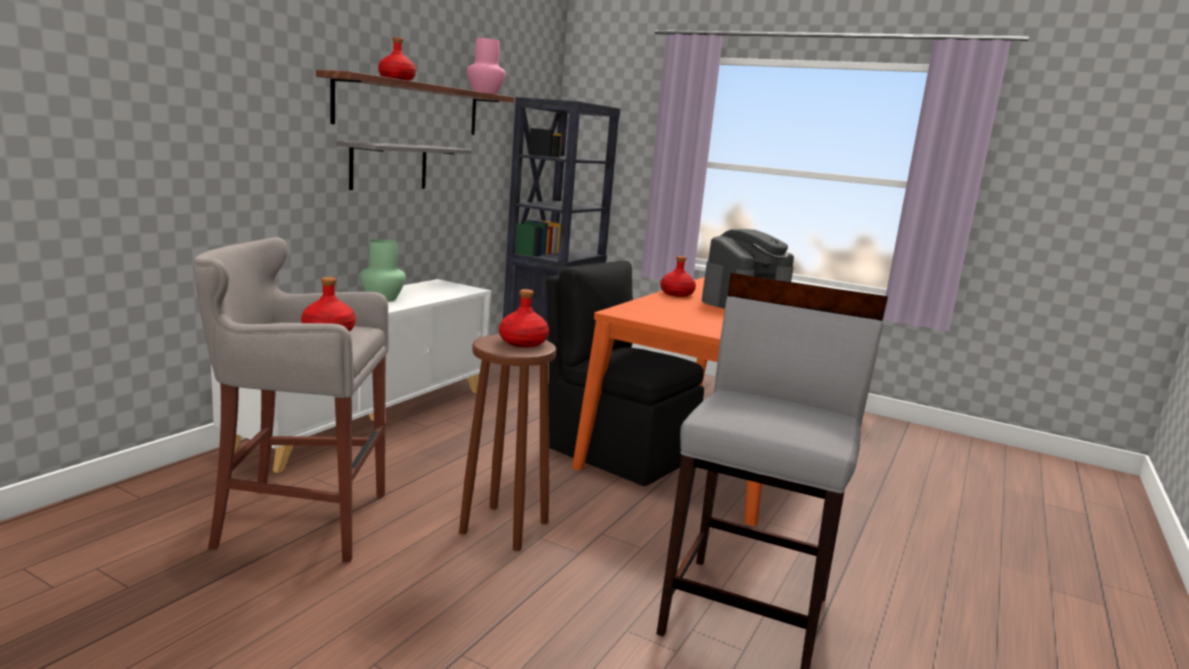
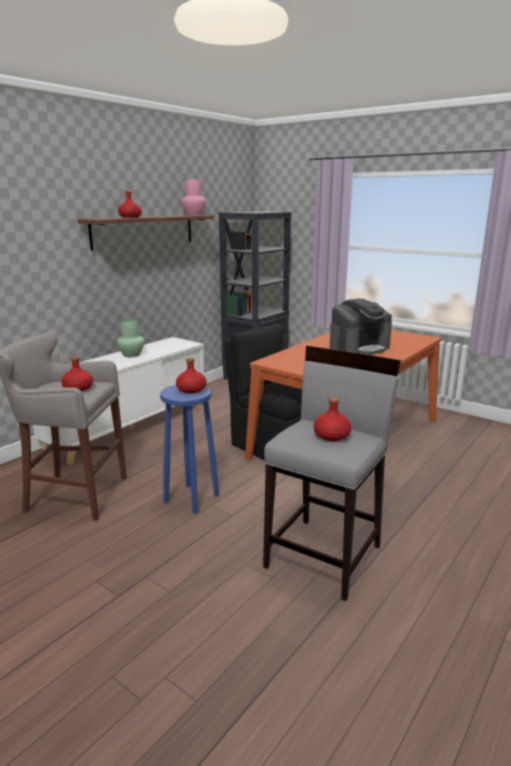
camera: 10 degrees right, 5 degrees up
grey shelf [336,141,472,190] -> none
brown stool [459,334,556,551] -> blue stool [160,385,219,514]
red bottle [660,256,696,297] -> red bottle moved to [314,397,352,441]

